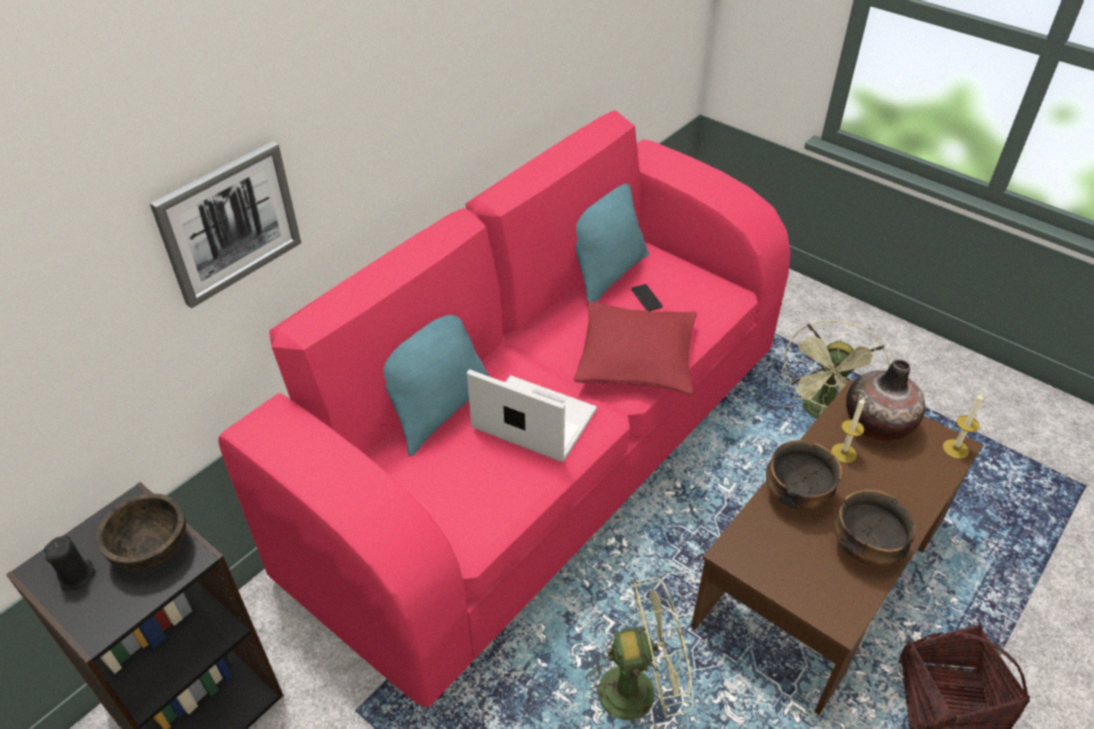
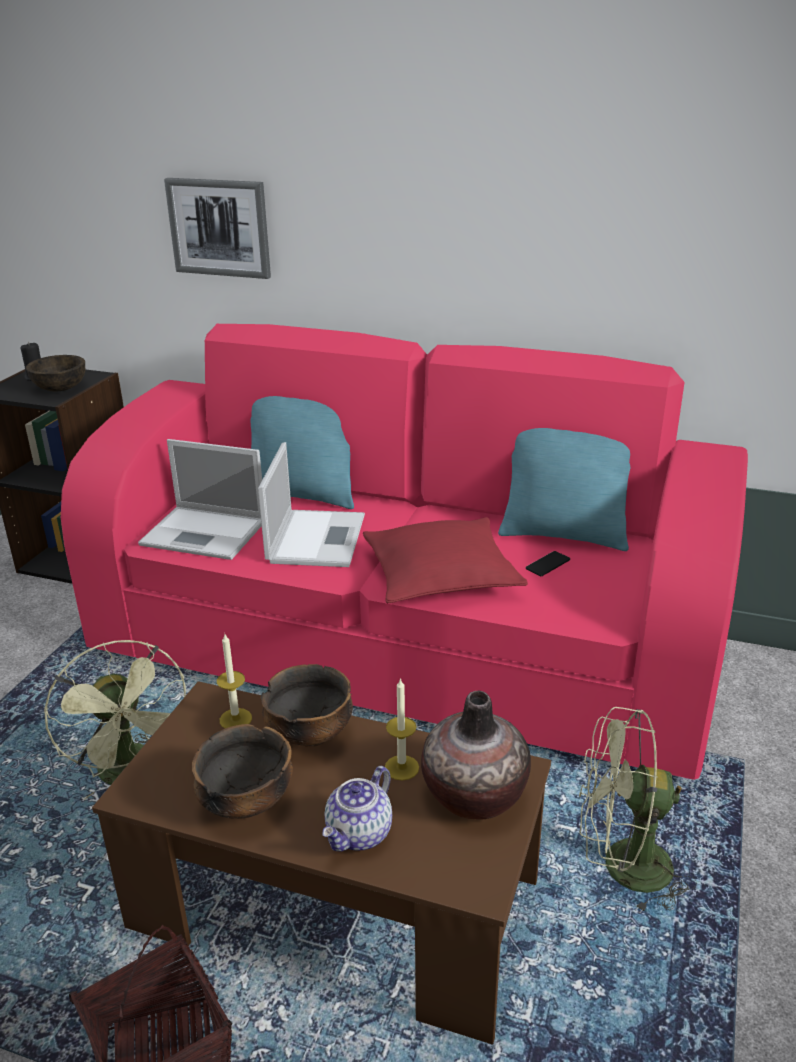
camera: 70 degrees right, 15 degrees down
candle [943,394,983,459] -> candle moved to [217,634,252,728]
none -> laptop [138,439,262,560]
none -> teapot [322,766,392,852]

